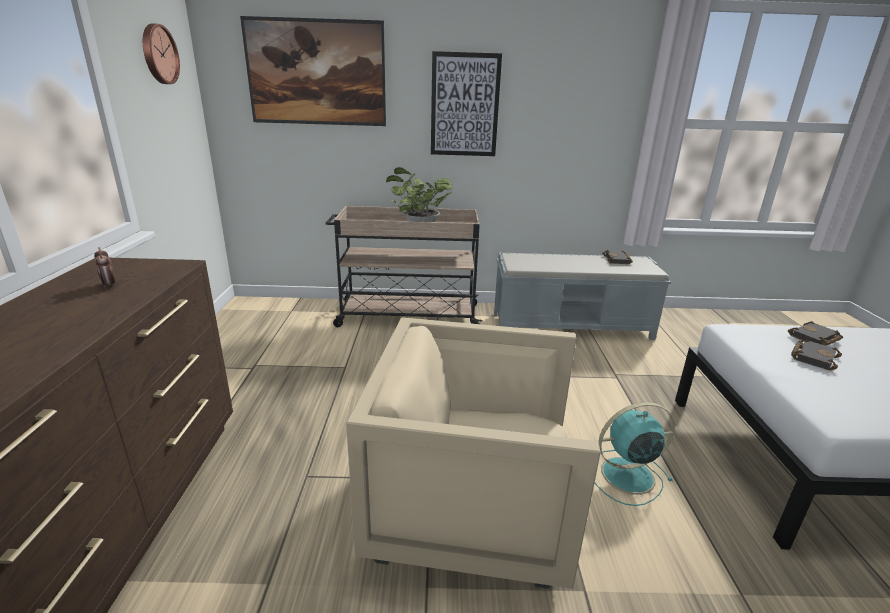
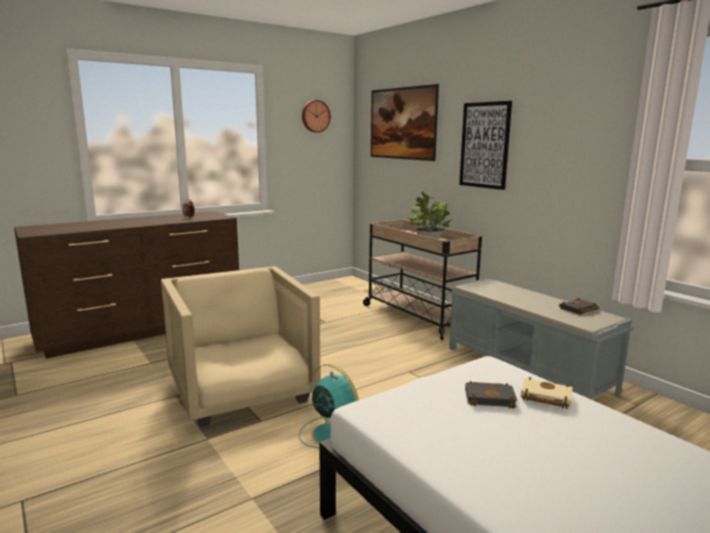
camera: 55 degrees right, 10 degrees down
black book [788,321,843,345] -> beige book [521,377,573,409]

